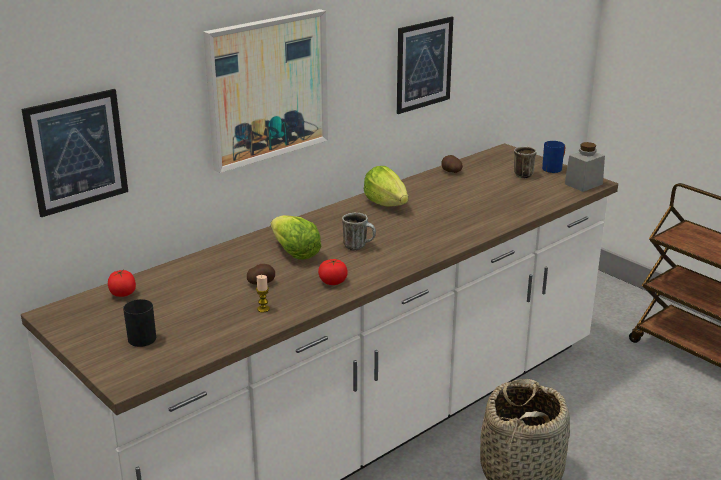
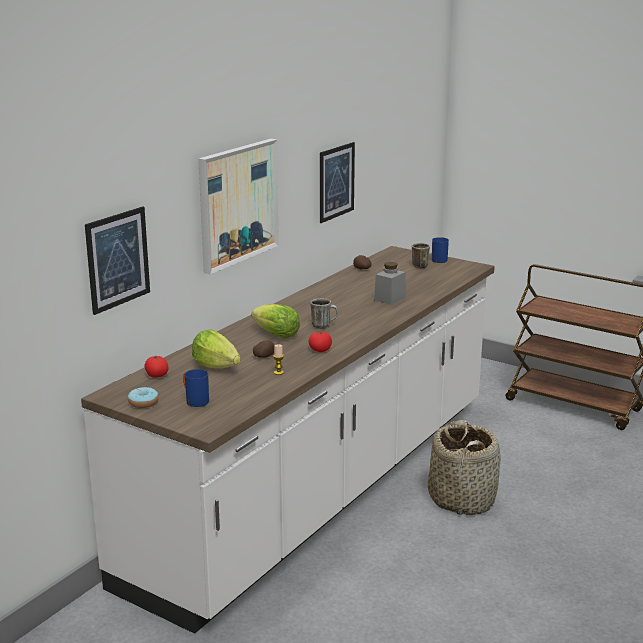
camera: 15 degrees left, 5 degrees down
black mug [123,299,156,347] -> blue mug [183,369,209,407]
lettuce [364,166,408,206] -> lettuce moved to [192,330,241,369]
grey jar [565,142,605,192] -> grey jar moved to [374,262,406,305]
none -> donut [128,387,159,408]

